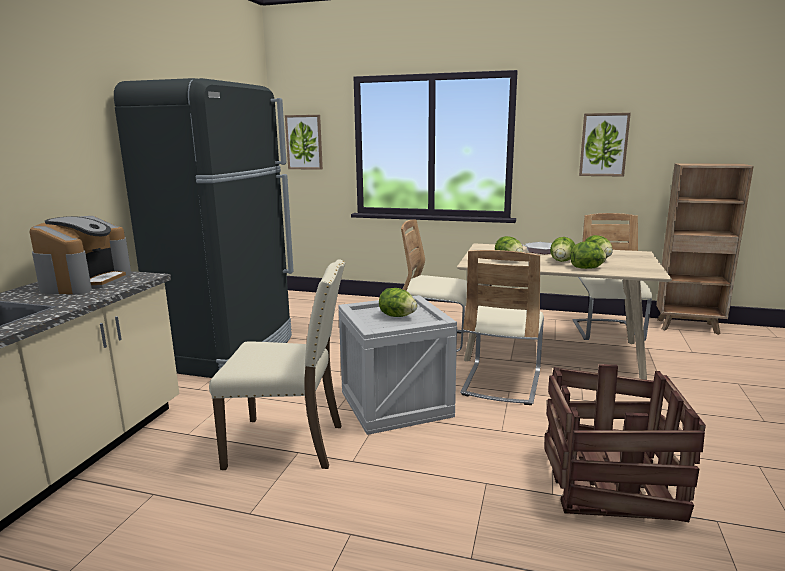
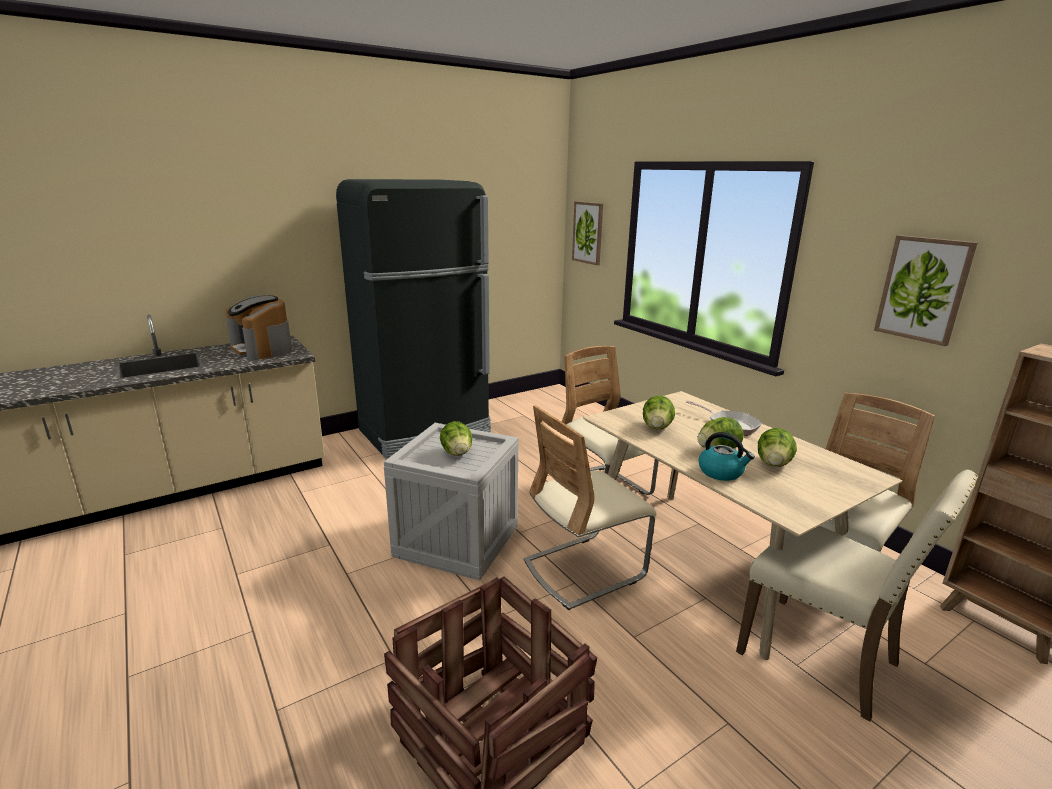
camera: 40 degrees right, 5 degrees up
coffee machine [29,216,131,295] -> coffee machine turned 90 degrees clockwise [226,295,292,360]
beige chair [209,259,346,470] -> beige chair moved to [736,470,978,722]
lettuce [570,241,607,269] -> kettle [699,432,755,481]

